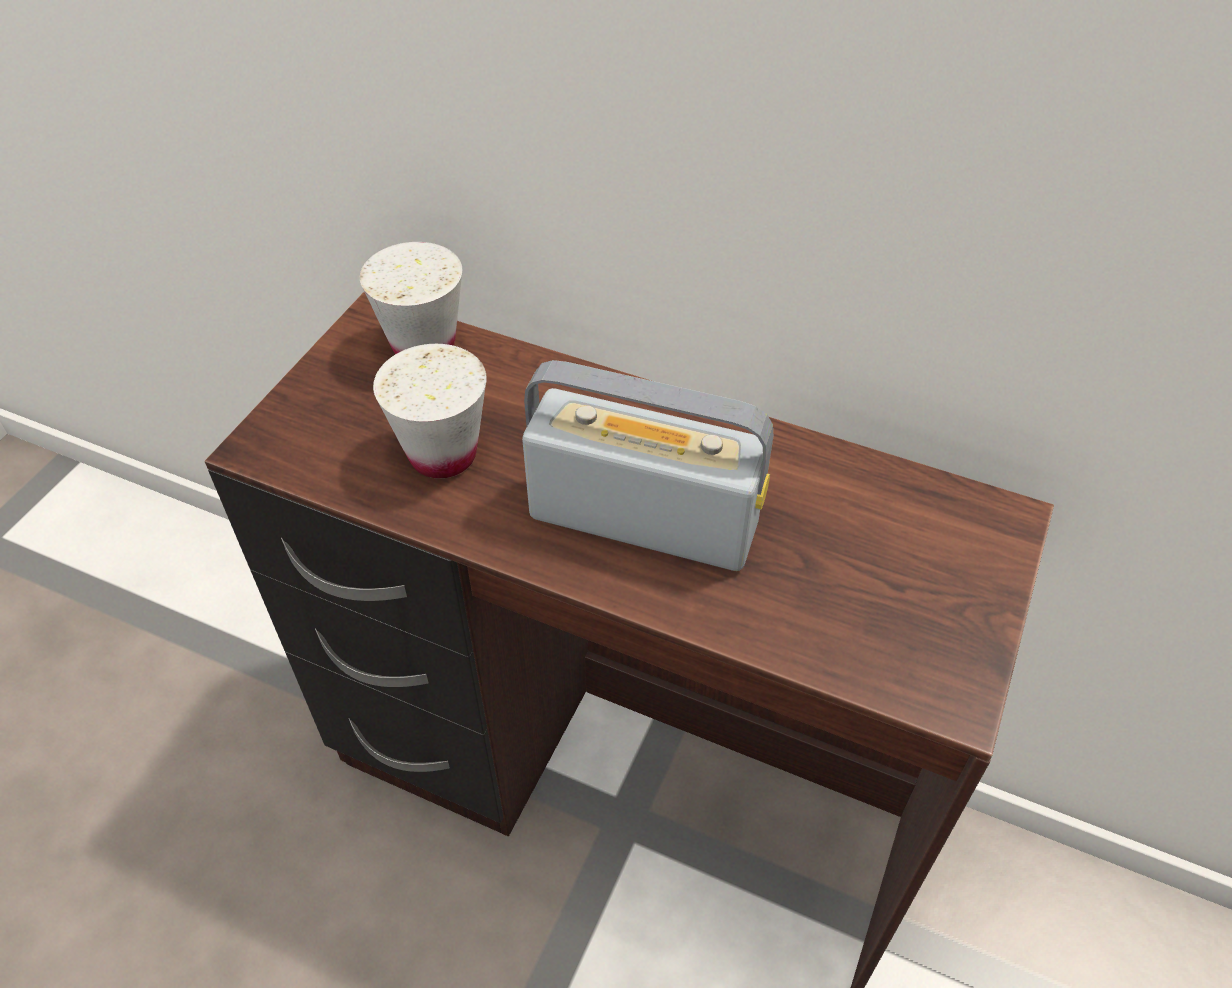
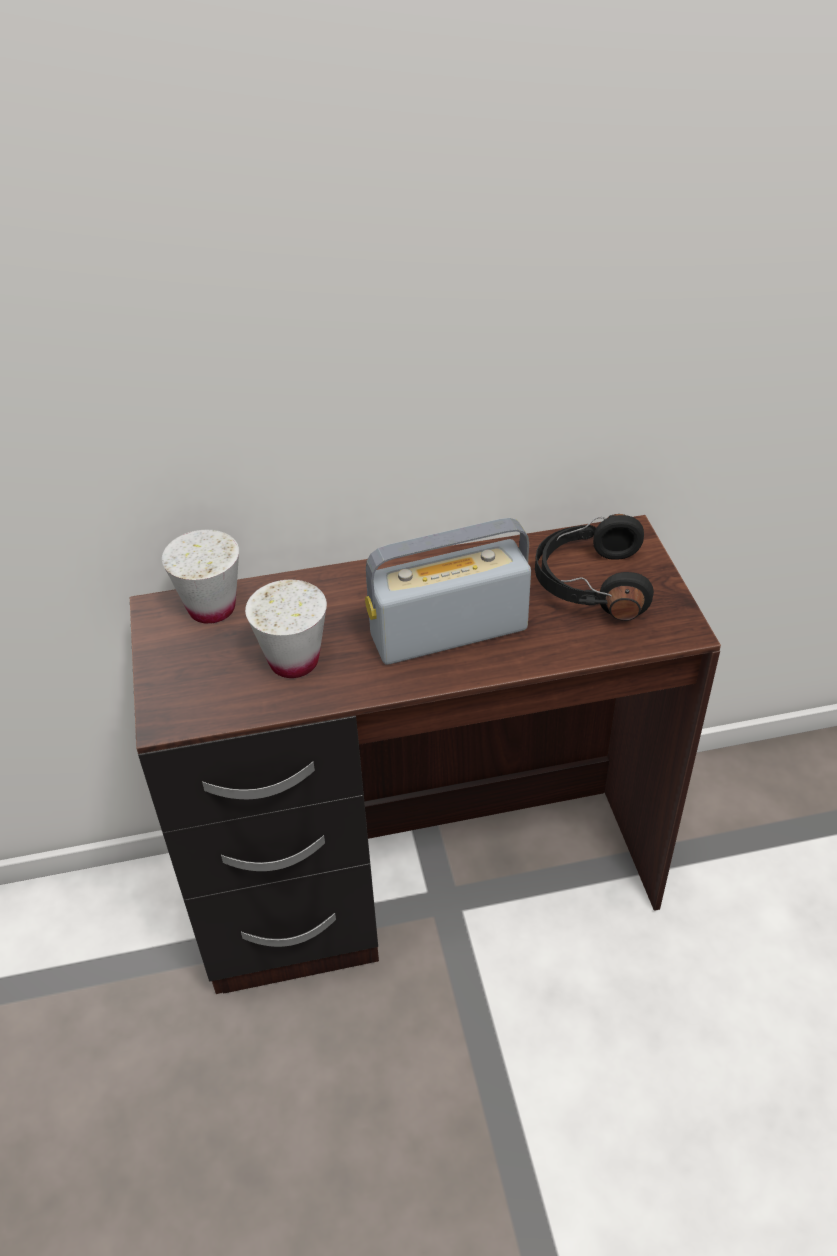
camera: 35 degrees left, 5 degrees down
none -> black headphones [535,514,654,621]

